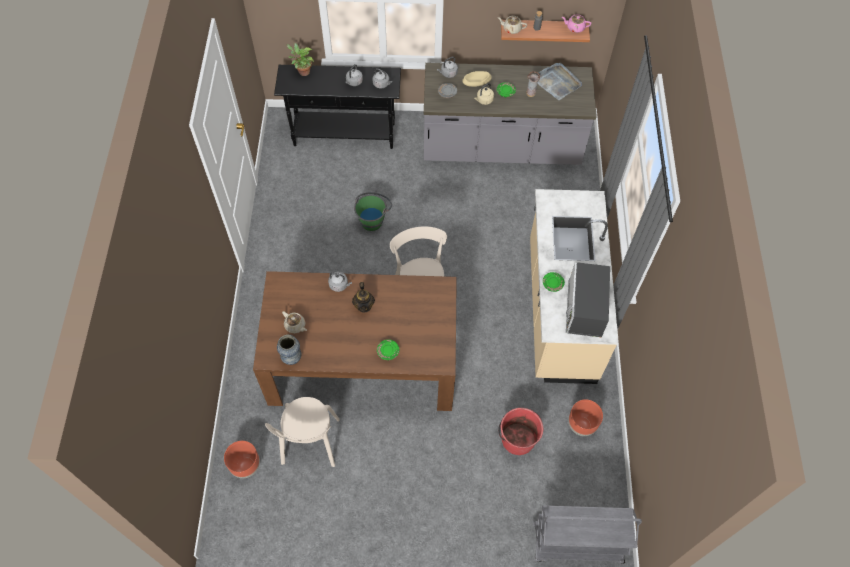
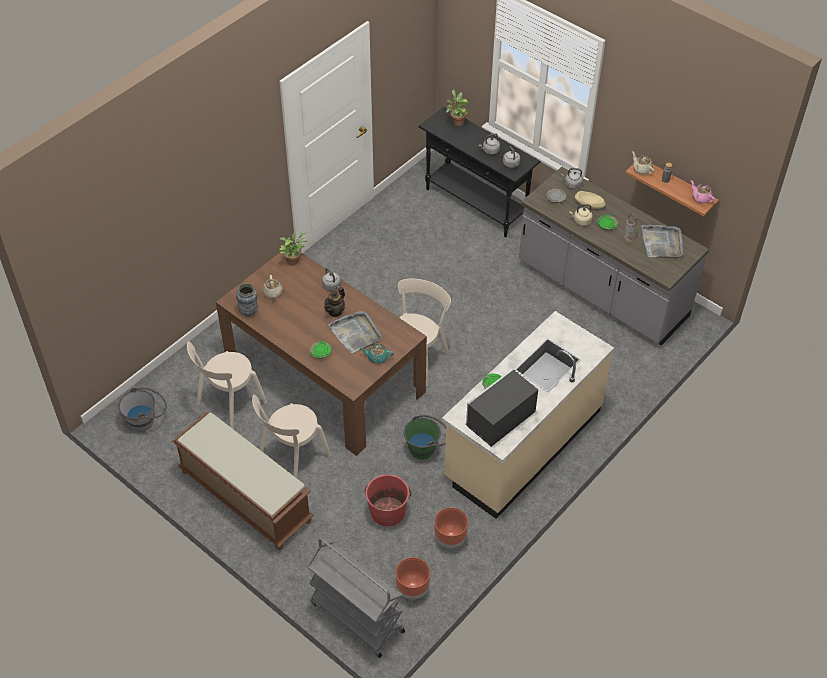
camera: 40 degrees right, 10 degrees down
brown planter [224,441,260,478] -> brown planter moved to [396,557,430,599]
green bucket [354,192,392,231] -> green bucket moved to [404,415,446,460]
none -> grey bucket [118,387,167,431]
none -> brown bench [172,411,314,550]
none -> beige chair [252,395,331,479]
none -> potted plant [279,231,308,266]
none -> grey tray [328,311,382,354]
none -> turquoise teapot [360,344,394,364]

